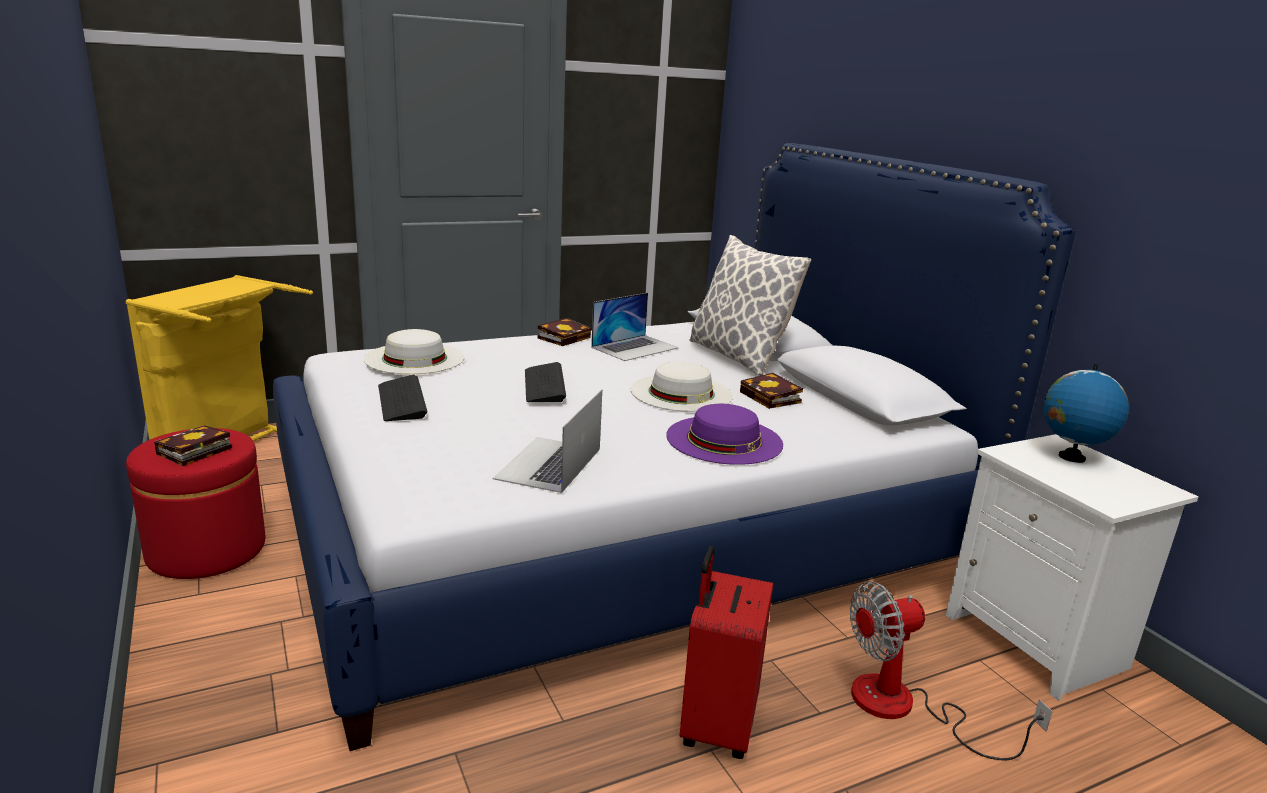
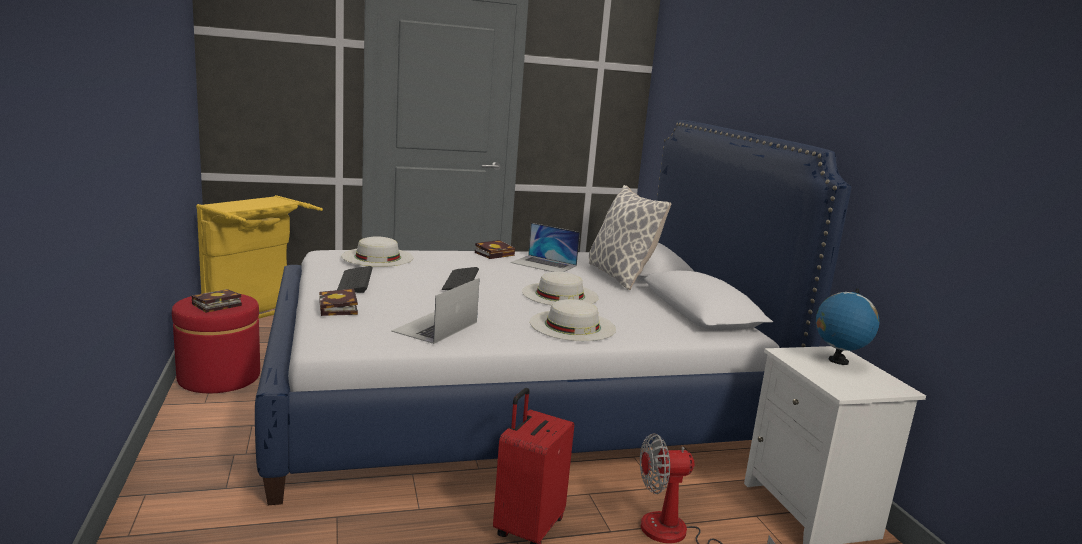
camera: 10 degrees right, 5 degrees down
laptop [591,293,679,361] -> laptop turned 60 degrees clockwise [511,223,580,272]
purple hat [666,404,783,465] -> white hat [530,299,616,341]
book [740,373,803,409] -> book moved to [319,288,358,316]

